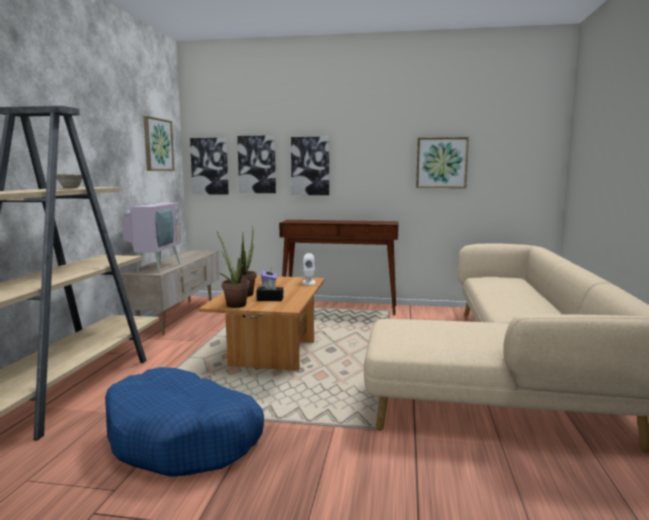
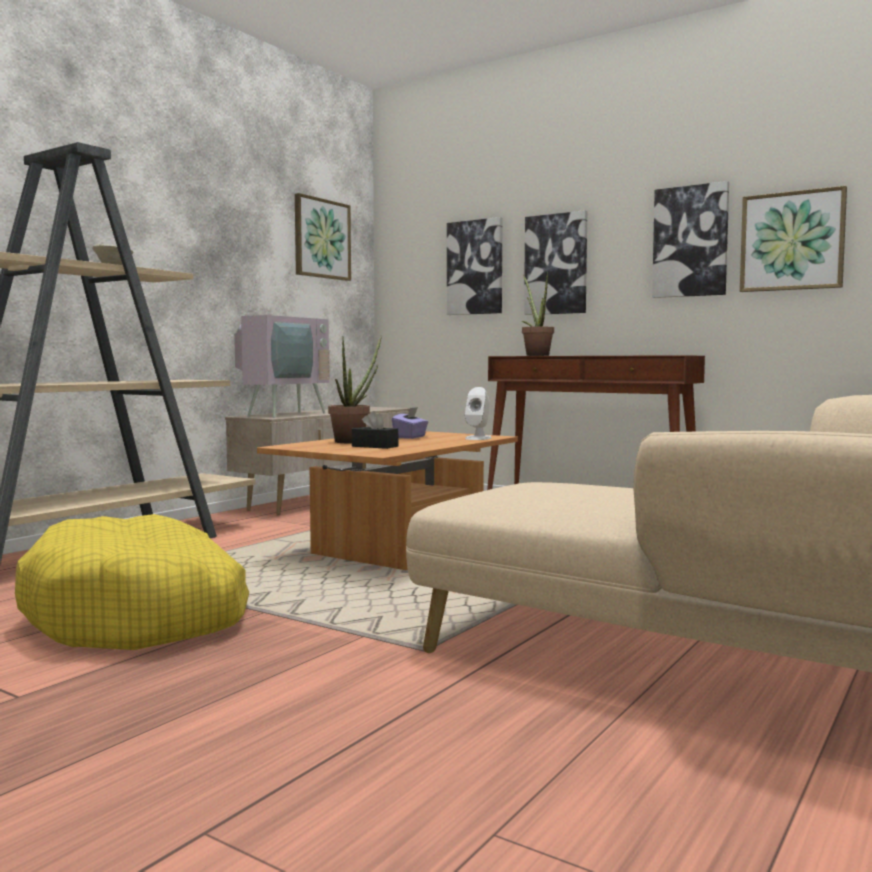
camera: 25 degrees right, 5 degrees down
blue dog bed [105,367,264,477] -> yellow dog bed [15,514,249,650]
picture [190,138,229,195] -> picture moved to [652,181,729,298]
potted plant [217,232,250,308] -> potted plant moved to [522,272,554,356]

